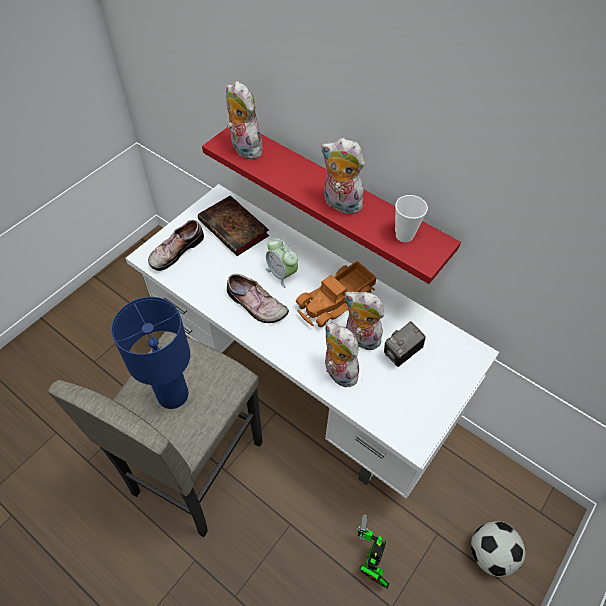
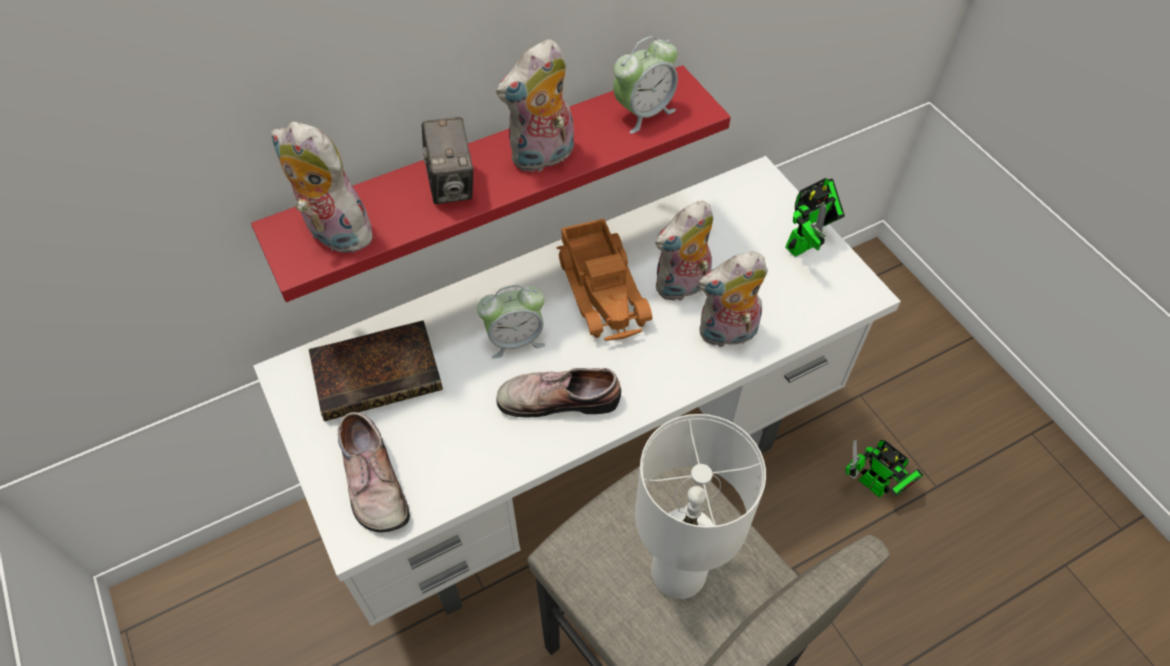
camera: 65 degrees left, 0 degrees up
blue table lamp [111,297,190,409] -> white table lamp [635,414,766,599]
plush toy [226,81,263,159] -> plush toy turned 45 degrees clockwise [271,121,381,253]
shoe [227,274,289,323] -> shoe turned 150 degrees counterclockwise [497,368,621,417]
camera [384,322,426,367] -> camera moved to [422,117,473,204]
cup [395,195,428,242] -> alarm clock [613,36,678,134]
football [471,521,525,577] -> none
none -> toy robot [785,178,845,257]

